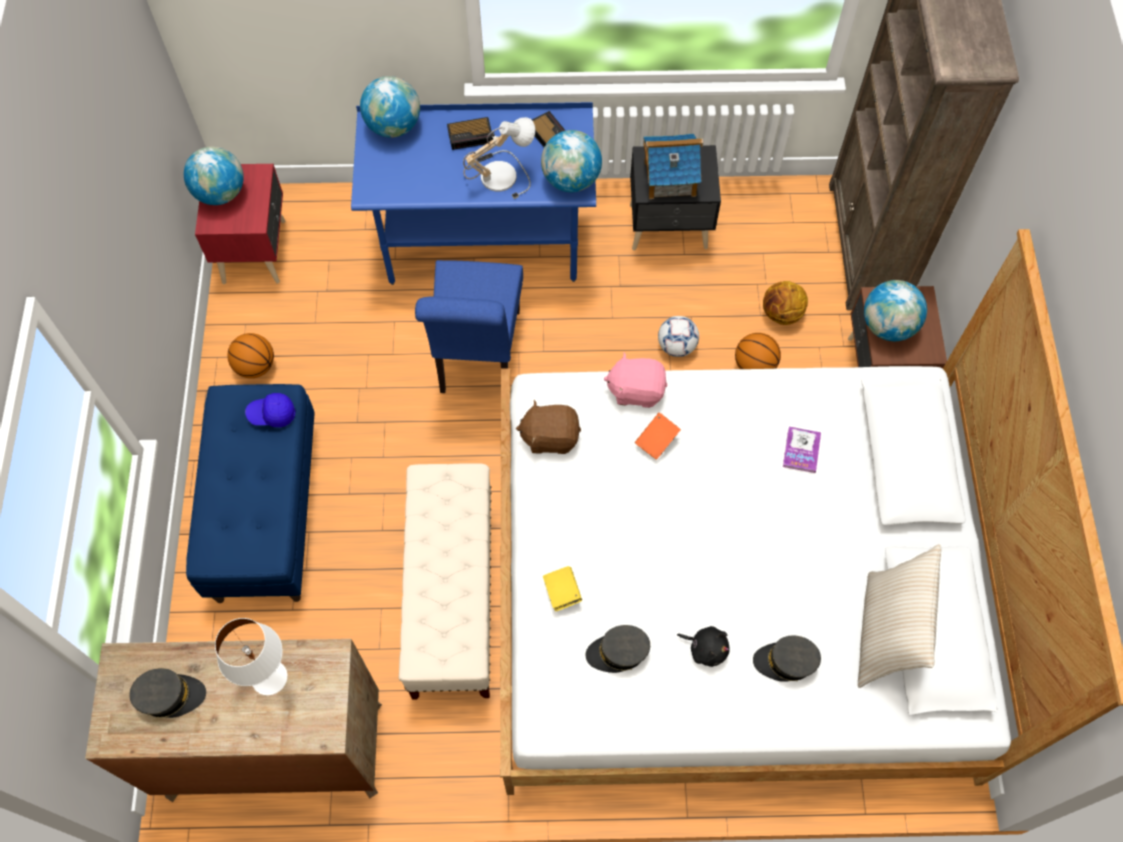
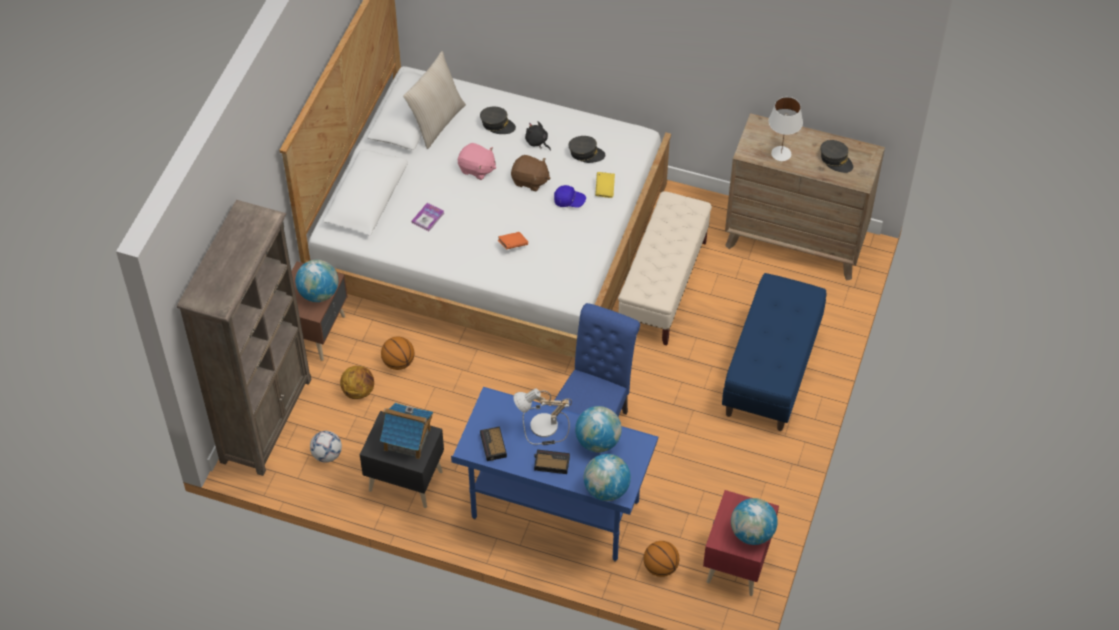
camera: 160 degrees left, 10 degrees down
grey cap [129,668,206,718] -> grey cap turned 150 degrees counterclockwise [820,140,853,173]
basketball [227,333,274,378] -> basketball moved to [644,541,680,577]
blue cap [245,393,296,427] -> blue cap moved to [554,185,586,208]
brown plush toy [516,400,581,454] -> brown plush toy moved to [511,155,551,191]
globe [541,130,602,192] -> globe moved to [575,406,622,453]
pink plush toy [604,352,667,408] -> pink plush toy moved to [458,143,496,180]
football [658,316,699,357] -> football moved to [310,431,342,463]

